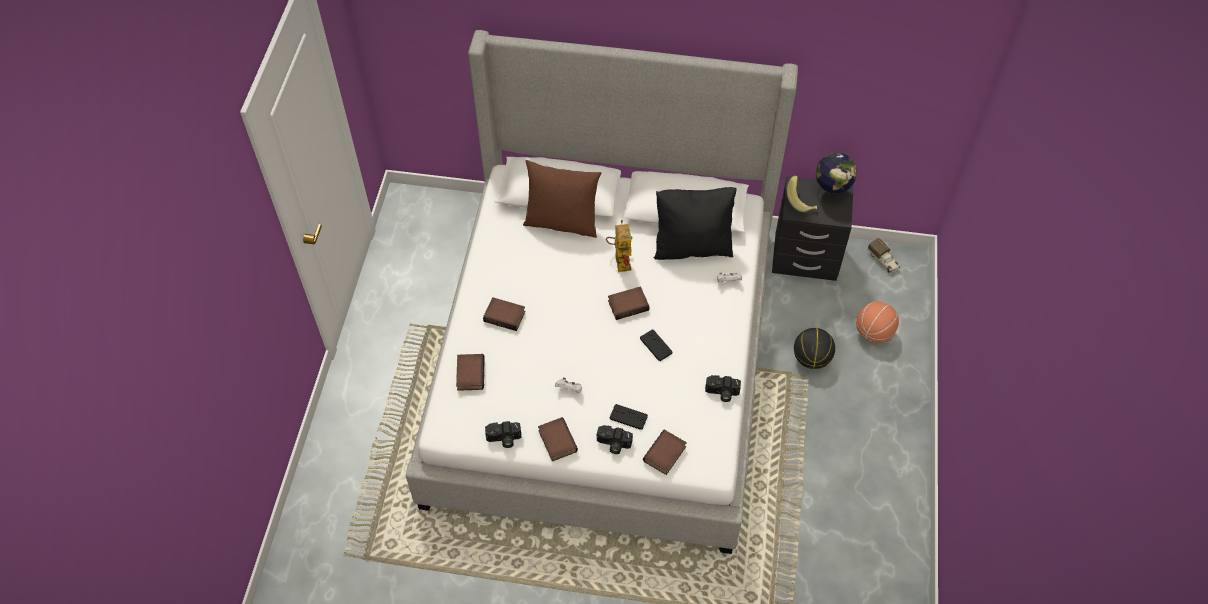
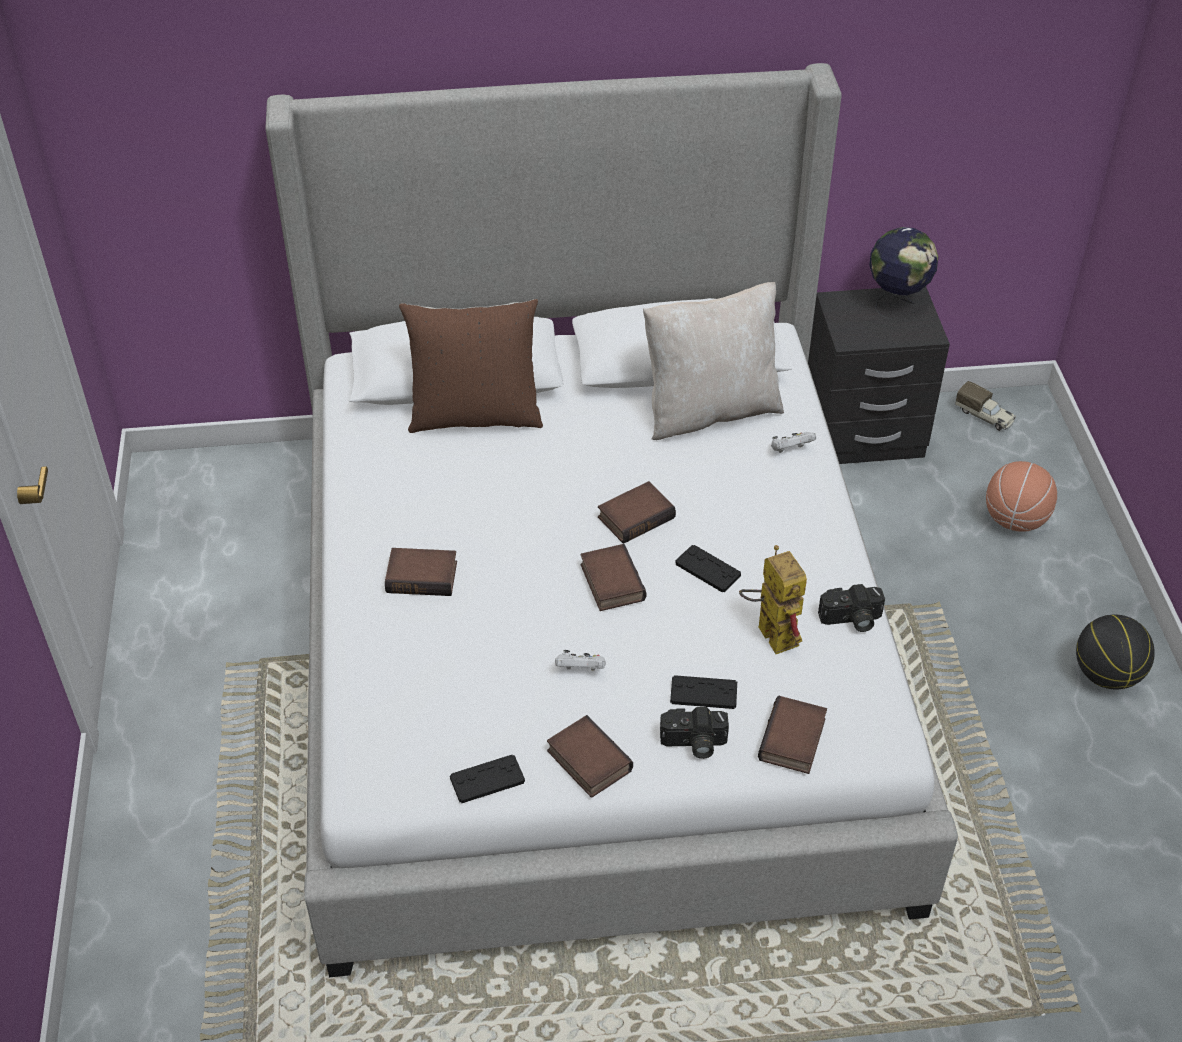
camera: 15 degrees left, 10 degrees down
book [456,354,485,391] -> book moved to [580,544,646,611]
camera [485,421,521,448] -> black game controller [450,755,525,803]
toy robot [606,220,633,272] -> toy robot moved to [739,545,807,654]
black pillow [654,187,737,260] -> beige pillow [643,282,784,440]
banana [787,176,817,212] -> none
basketball [794,328,835,369] -> basketball moved to [1076,614,1155,689]

